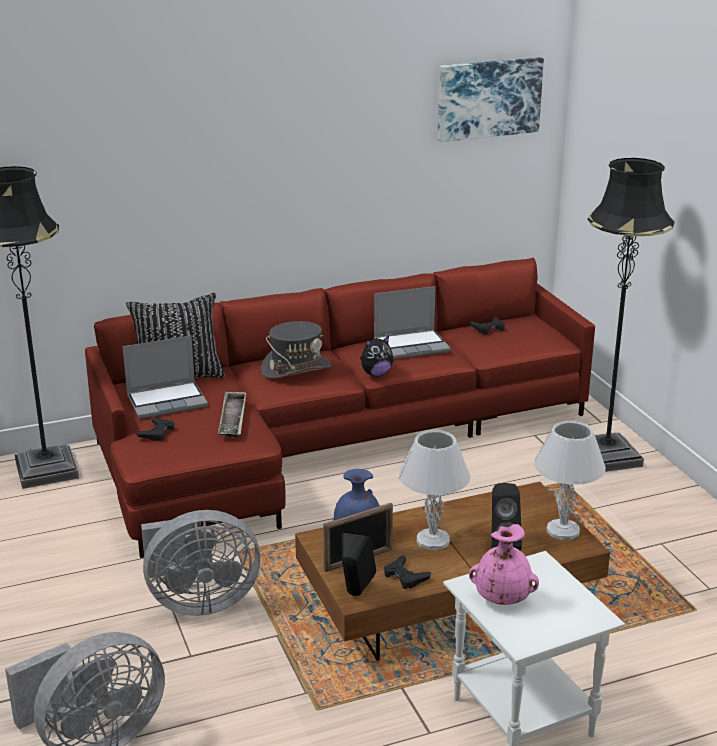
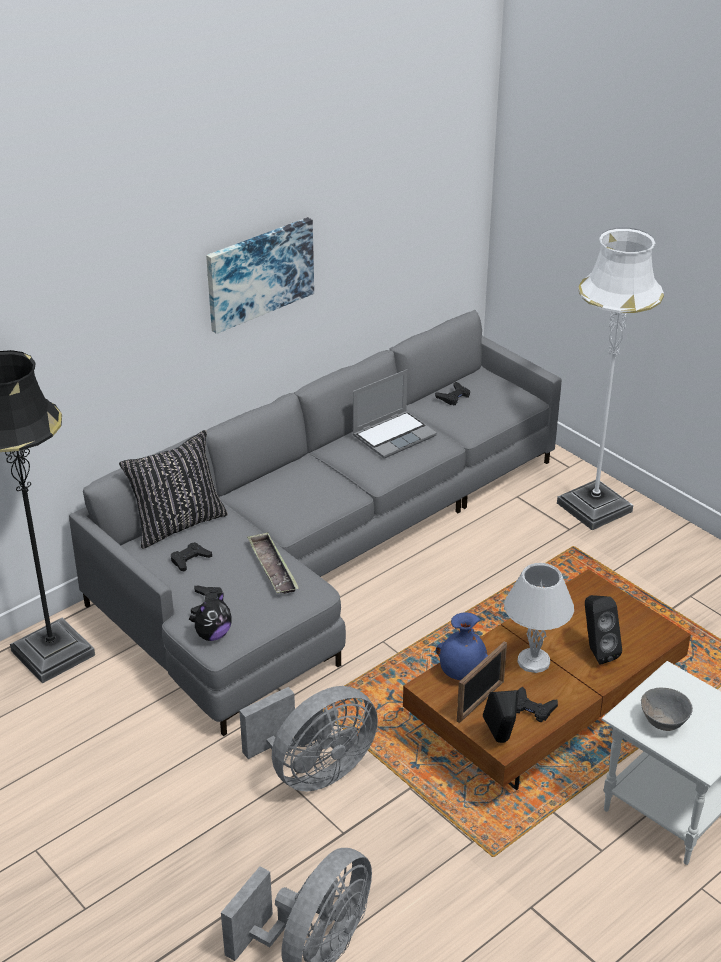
camera: 20 degrees left, 10 degrees up
red sofa [85,258,595,558] -> grey sofa [69,310,562,736]
laptop [123,336,208,419] -> black game controller [171,542,212,571]
grey hat [261,321,332,379] -> none
plush toy [360,336,393,376] -> plush toy moved to [189,592,232,641]
picture [437,57,544,142] -> picture moved to [206,217,314,334]
pink vase [469,524,539,605] -> grey bowl [641,687,693,731]
white table lamp [534,420,606,540] -> none
black floor lamp [588,158,674,472] -> white floor lamp [557,228,664,530]

